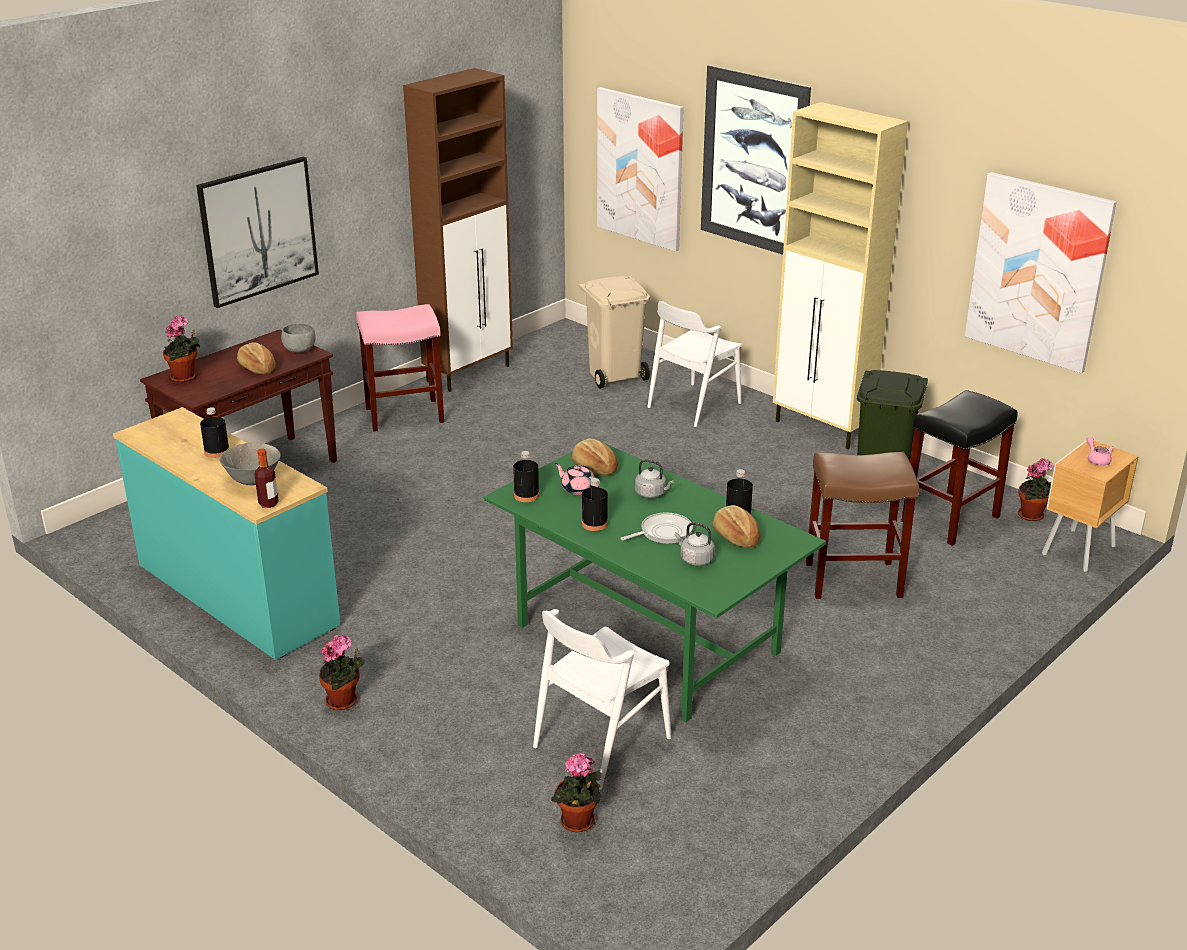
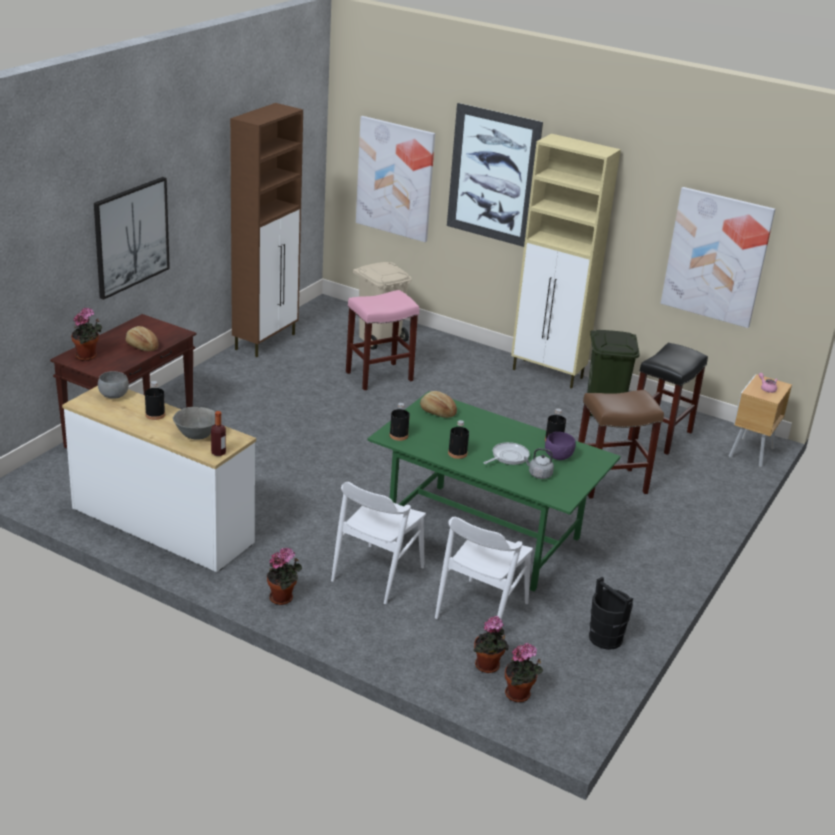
camera: 15 degrees left, 0 degrees up
turquoise dresser [113,407,341,660] -> white dresser [62,386,256,572]
grey bowl [281,323,316,353] -> grey bowl moved to [98,371,129,399]
pink stool [356,304,444,432] -> pink stool moved to [346,290,419,391]
pink teapot [555,463,600,495] -> none
grey kettle [635,459,674,498] -> none
white chair [648,301,742,427] -> white chair moved to [331,482,426,604]
bread [712,505,760,548] -> purple bowl [545,432,576,460]
potted plant [1018,458,1053,521] -> potted plant moved to [505,643,543,702]
none -> black bucket [589,577,633,650]

